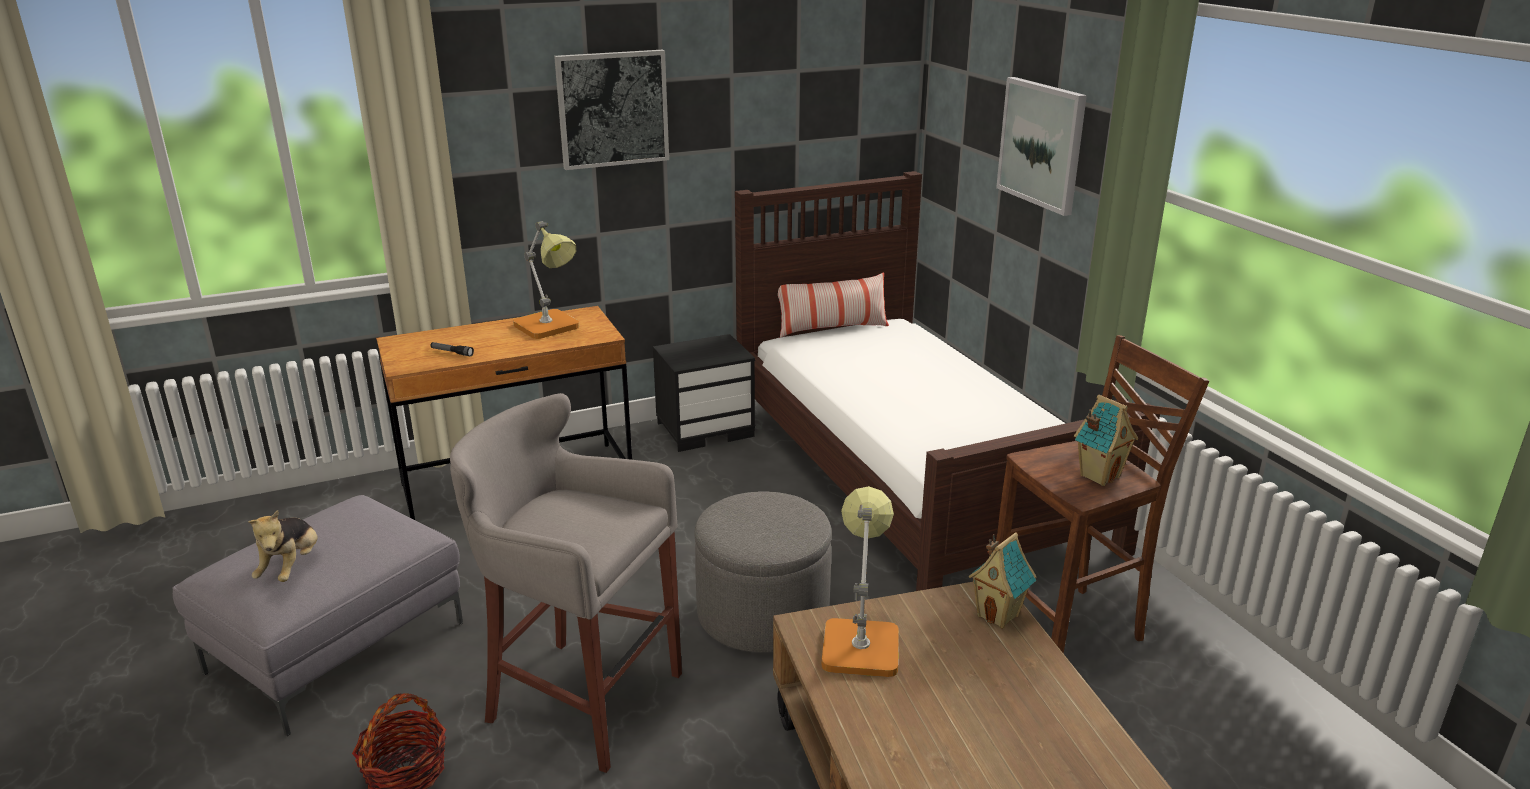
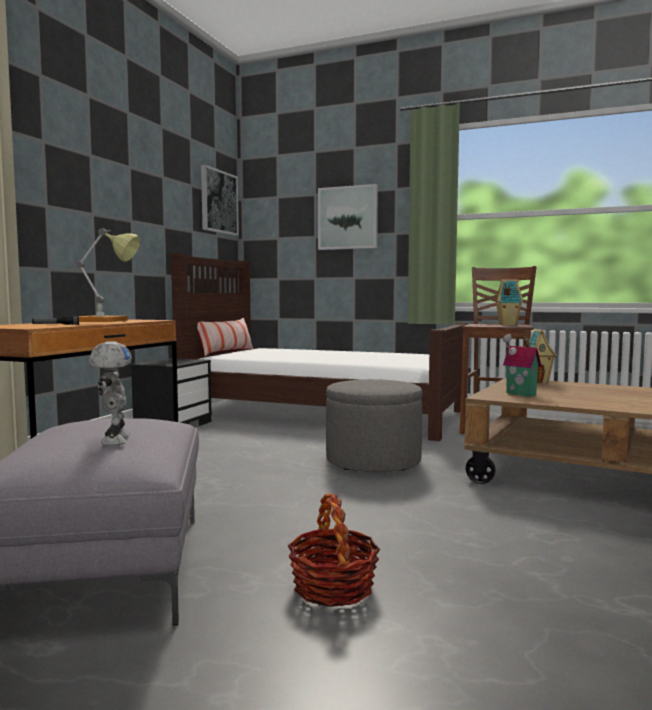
camera: 45 degrees left, 20 degrees down
plush toy [248,510,318,582] -> toy robot [89,341,132,446]
grey stool [450,393,682,773] -> none
picture [554,50,669,170] -> picture moved to [201,165,239,236]
table lamp [822,486,899,677] -> toy house [503,334,542,397]

